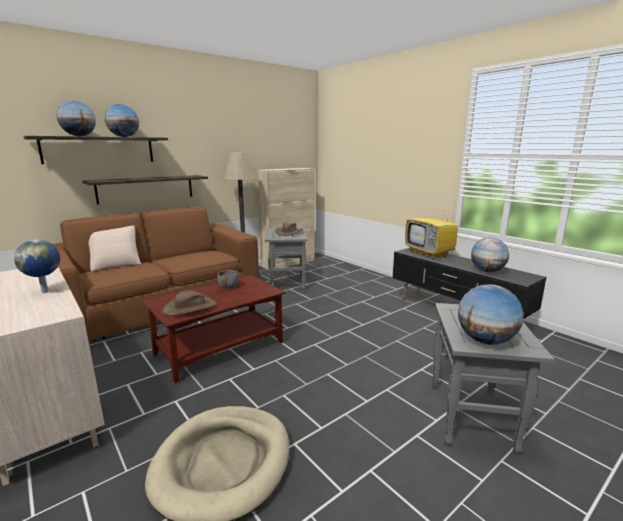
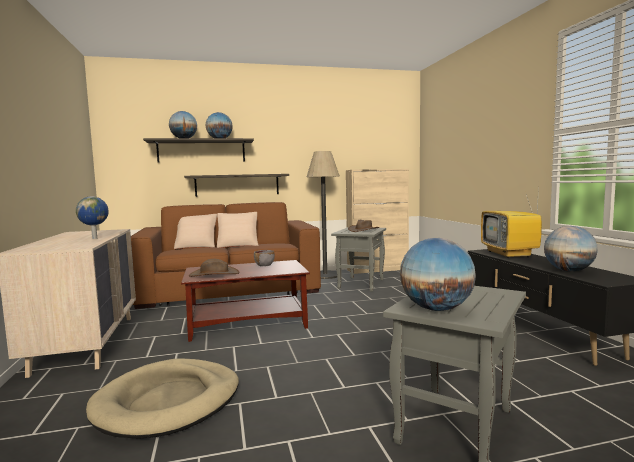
camera: 25 degrees right, 10 degrees down
none -> beige pillow [217,212,259,248]

